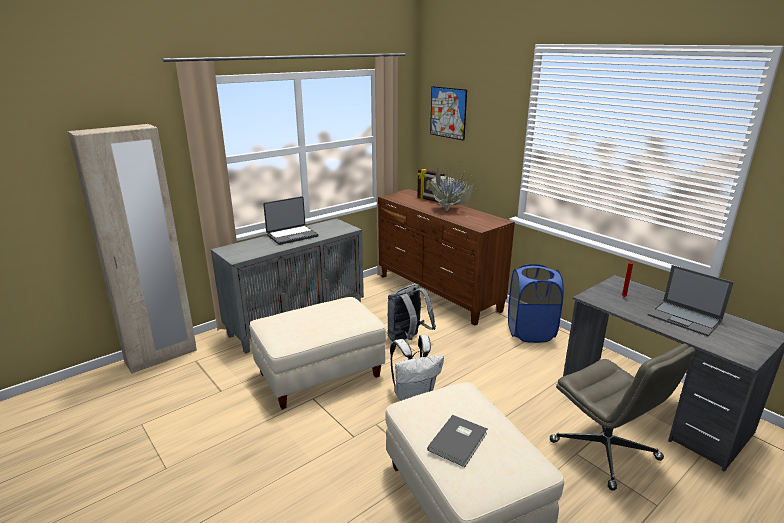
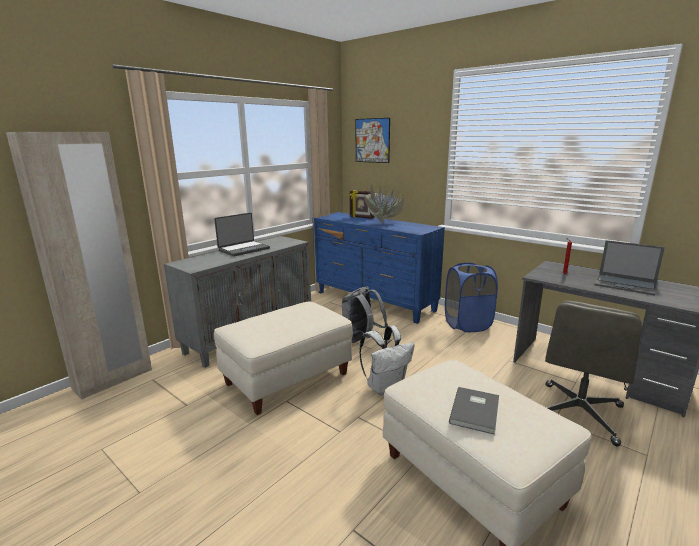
camera: 10 degrees left, 5 degrees down
brown dresser [378,189,515,325] -> blue dresser [312,212,445,324]
grey office chair [550,344,695,491] -> grey office chair turned 75 degrees clockwise [545,301,642,446]

